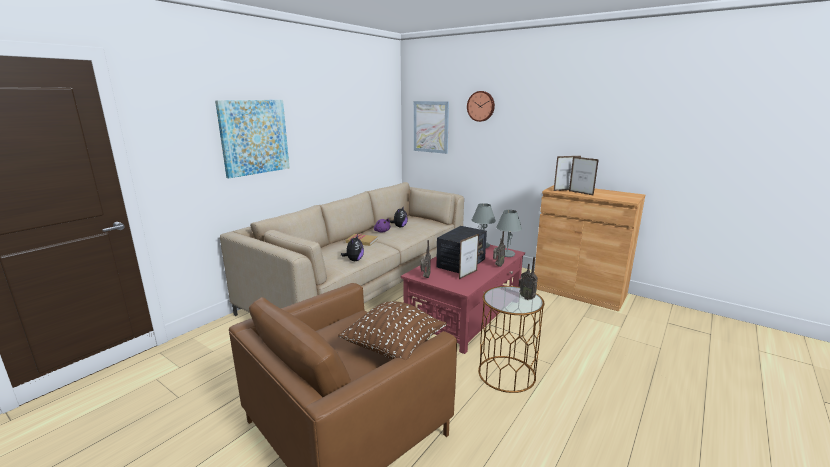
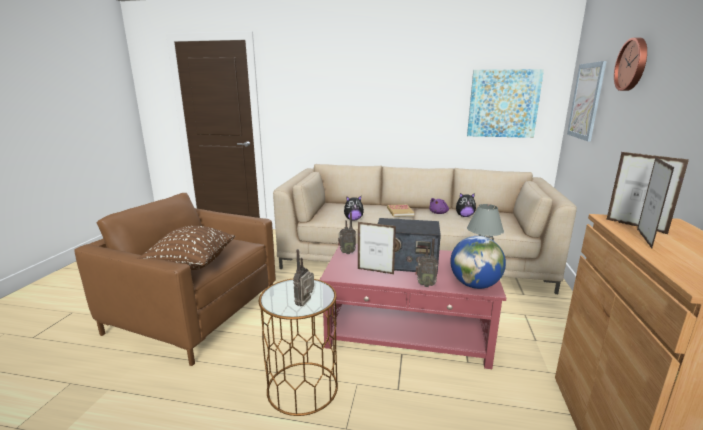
camera: 65 degrees right, 0 degrees up
picture [215,100,290,178] -> picture moved to [467,69,544,138]
grey table lamp [496,210,522,257] -> globe [450,236,506,289]

